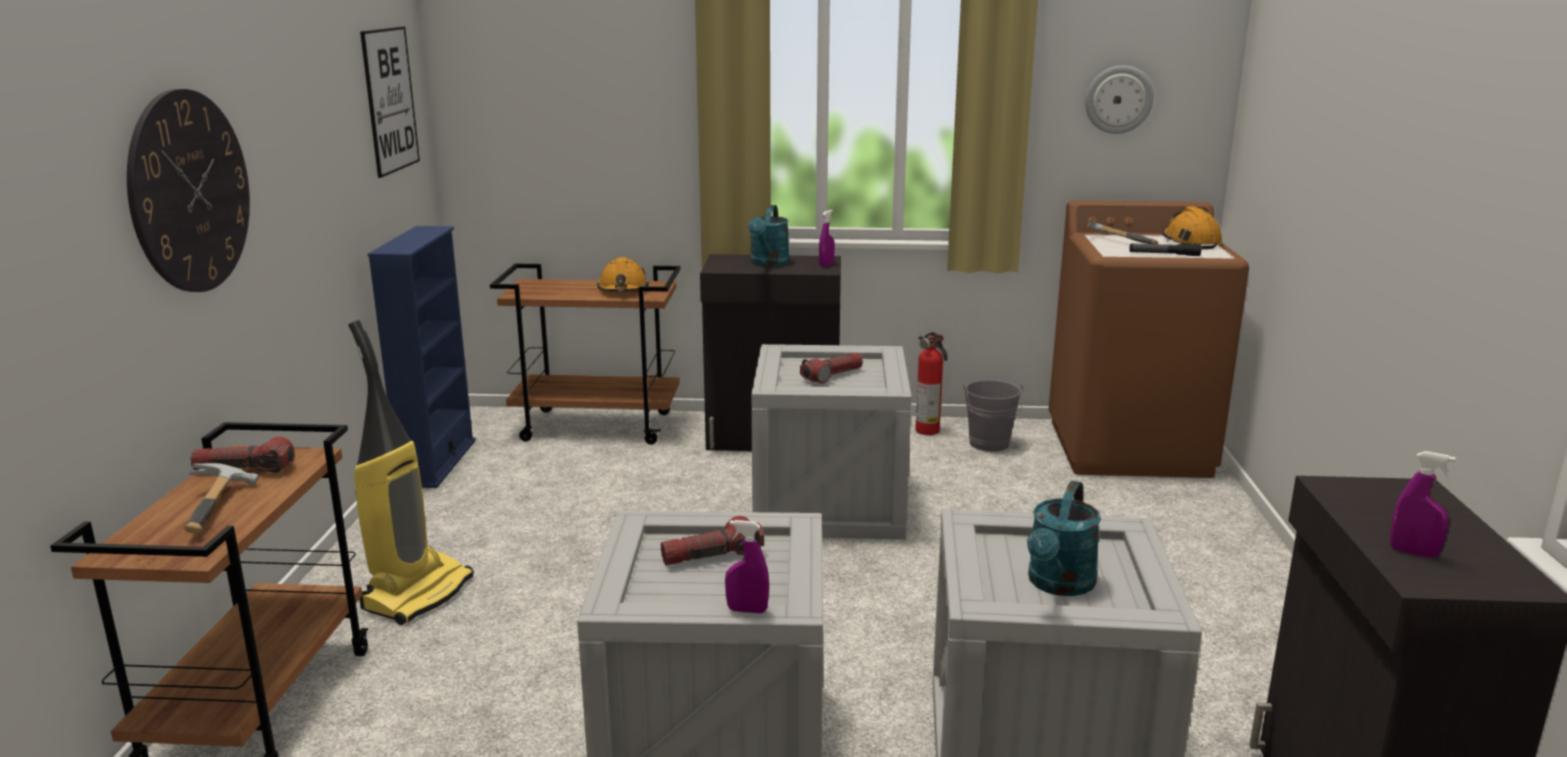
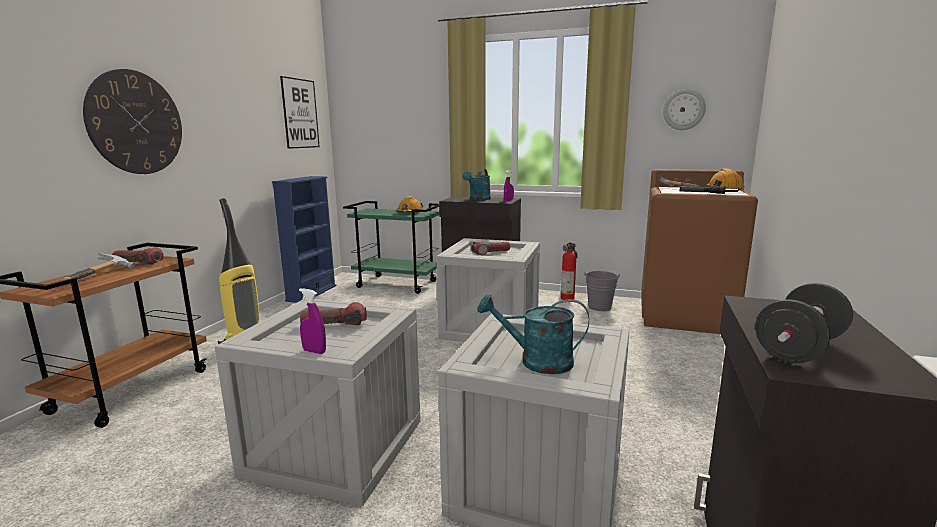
camera: 15 degrees right, 5 degrees down
brown cart [490,264,681,445] -> green cart [343,201,439,294]
turquoise watering can [1027,481,1101,596] -> turquoise watering can turned 60 degrees clockwise [477,294,589,374]
purple spray bottle [1390,451,1456,558] -> black dumbbell [755,283,853,363]

